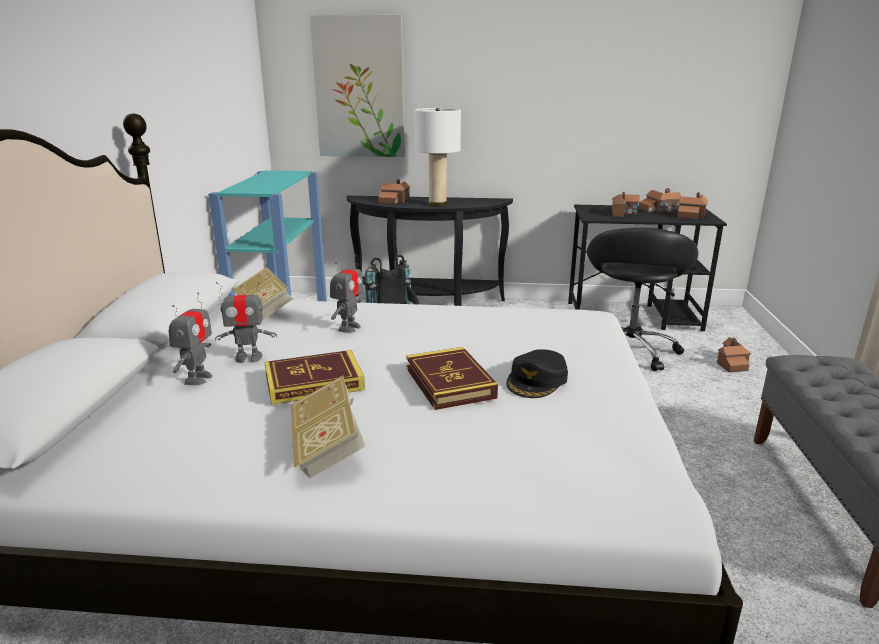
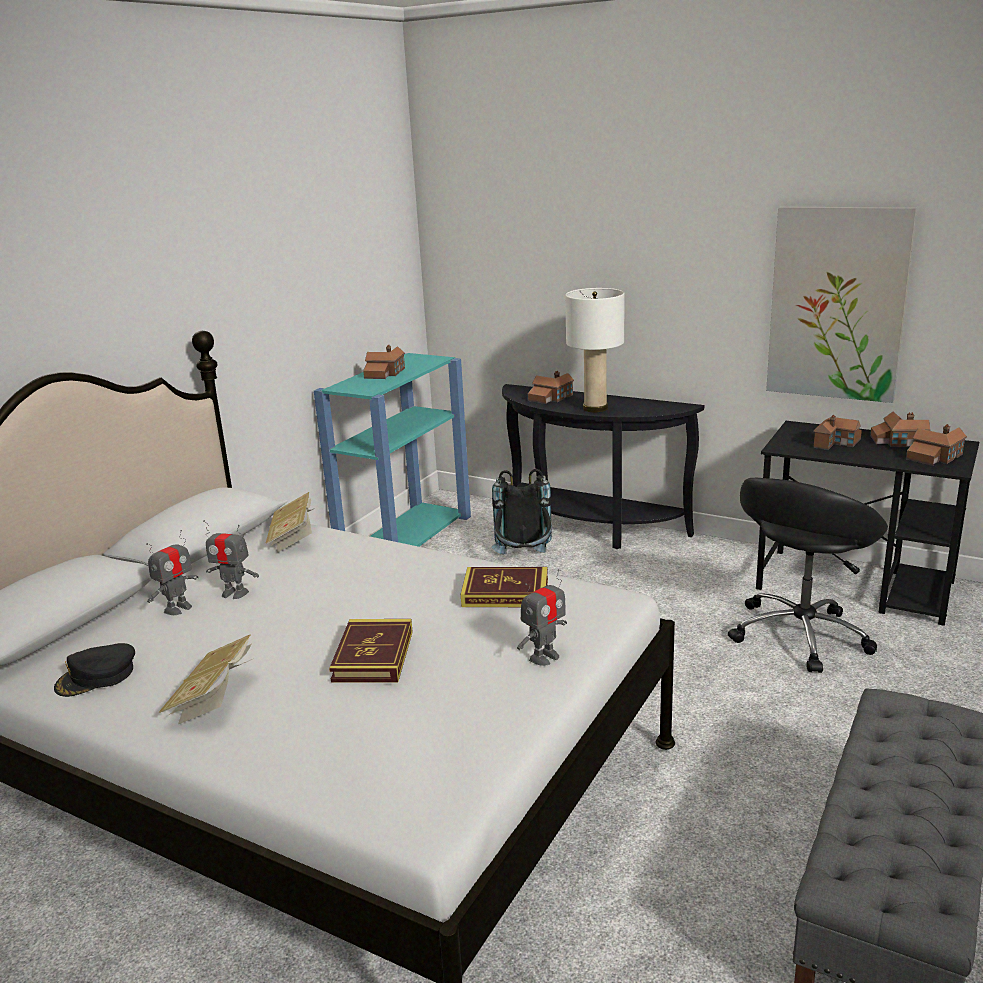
camera: 25 degrees right, 0 degrees up
book [265,350,365,405] -> book moved to [461,567,548,607]
picture [310,15,405,157] -> picture moved to [766,207,917,403]
toy robot [330,254,363,333] -> toy robot moved to [517,569,567,666]
black cap [506,349,568,398] -> black cap moved to [54,643,135,697]
toy house [717,337,752,373] -> toy house moved to [363,345,405,379]

